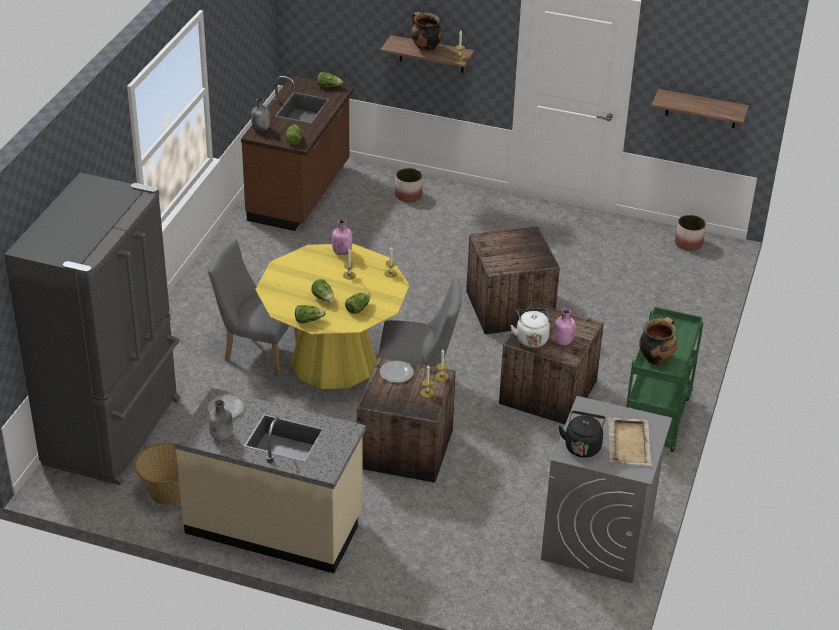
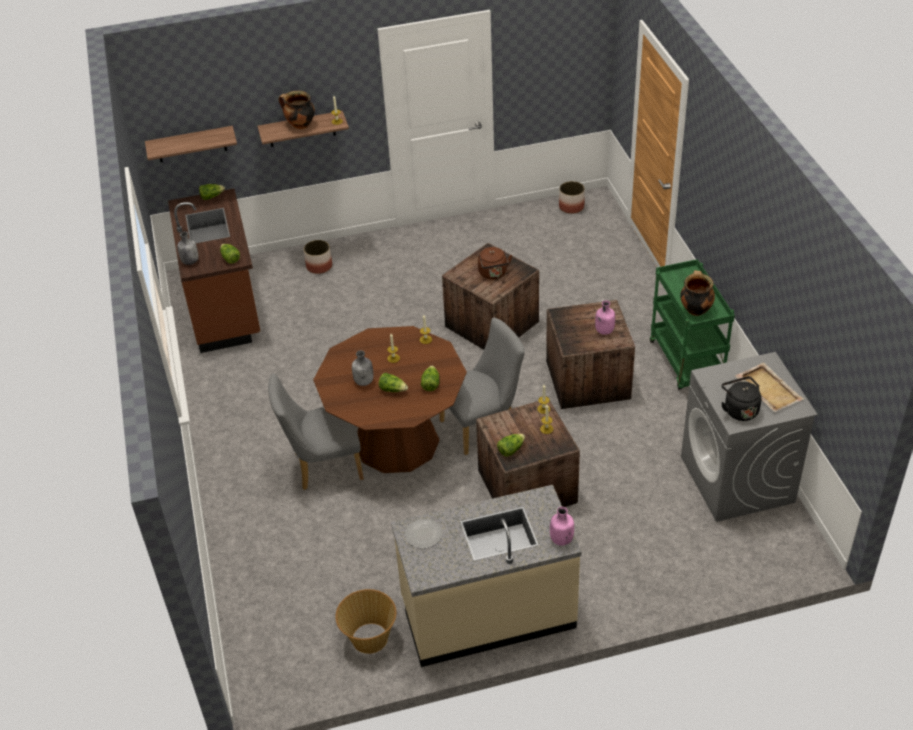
camera: 30 degrees left, 5 degrees up
grey fridge [4,173,180,485] -> none
grey bottle [209,400,233,441] -> grey bottle moved to [352,350,373,386]
yellow dining table [255,244,410,389] -> brown dining table [313,326,467,473]
lettuce [295,305,326,323] -> lettuce moved to [497,434,525,456]
pink bottle [332,219,352,255] -> pink bottle moved to [550,507,574,546]
plate [380,361,414,383] -> none
white kettle [510,308,550,348] -> none
shelf [651,89,749,128] -> shelf moved to [145,126,237,162]
none -> brown kettle [478,247,512,280]

